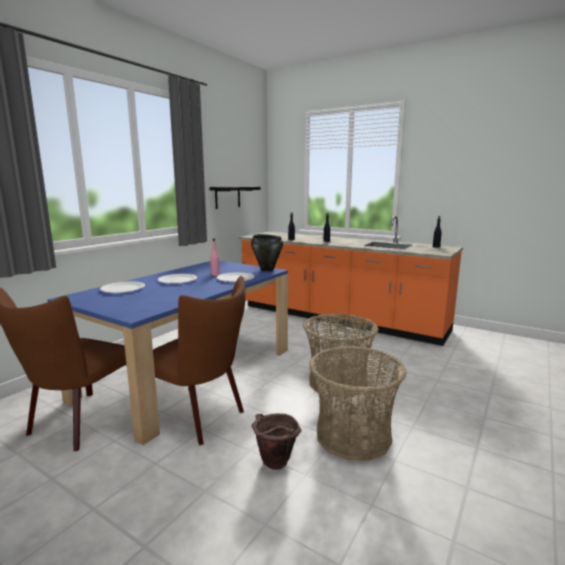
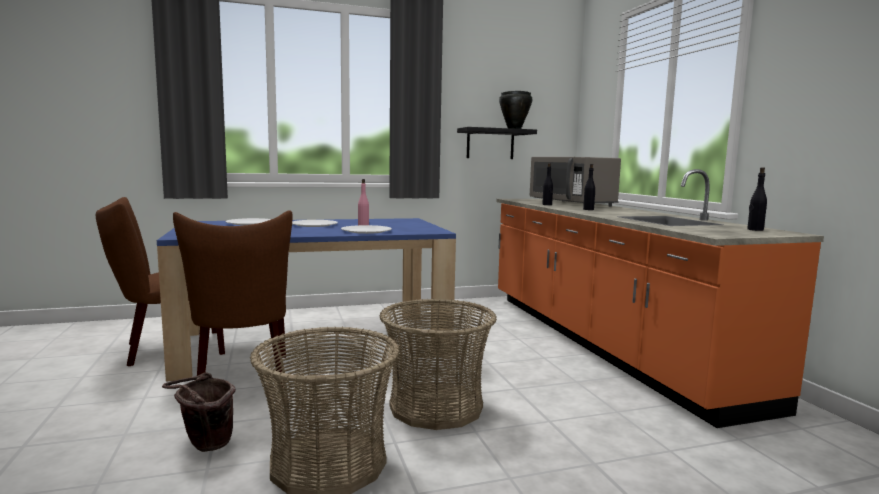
camera: 40 degrees right, 5 degrees down
black cooking pot [251,234,283,271] -> black cooking pot moved to [499,91,532,129]
none -> grey microwave [530,157,621,207]

